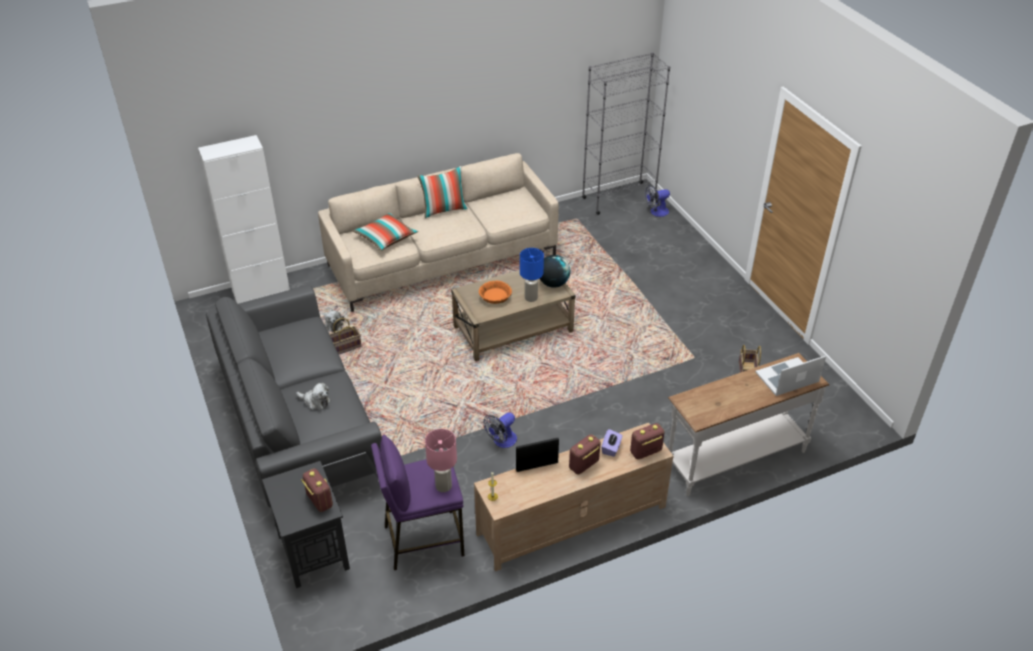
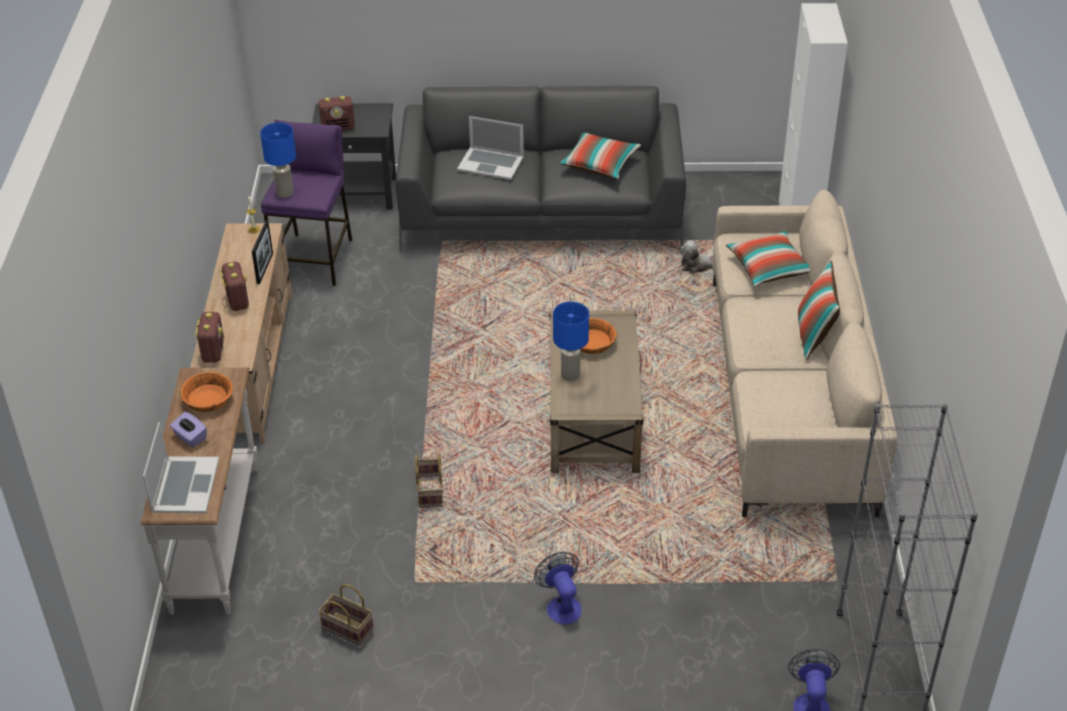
camera: 115 degrees right, 0 degrees up
plush toy [296,383,331,410] -> laptop [457,116,524,180]
basket [329,318,362,354] -> basket moved to [415,454,443,508]
pink table lamp [425,429,457,492] -> blue table lamp [260,122,296,198]
fan [483,412,517,448] -> fan moved to [534,552,582,624]
globe [539,255,570,288] -> none
purple tissue box [601,429,623,457] -> purple tissue box moved to [170,412,207,448]
none -> orange bowl [180,372,233,412]
none -> pillow [559,133,641,179]

